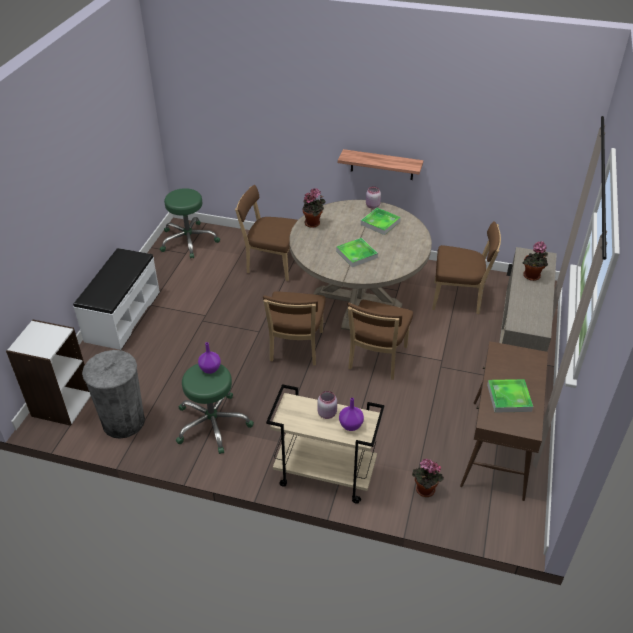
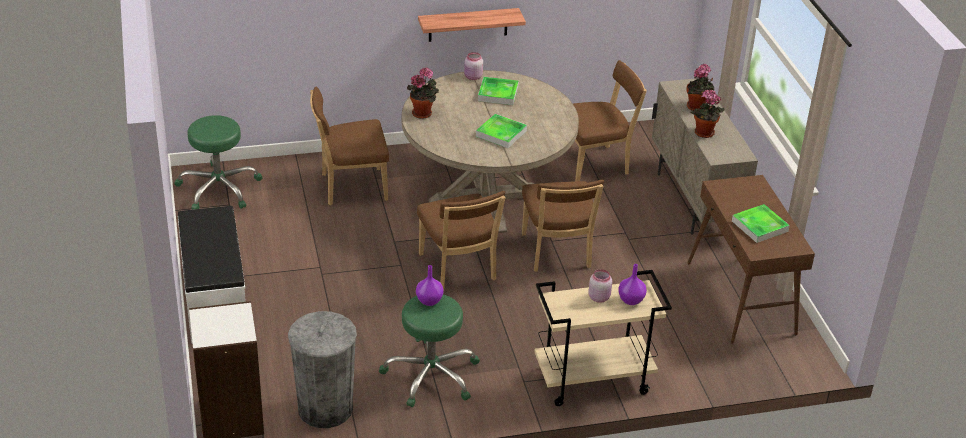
camera: 30 degrees left, 5 degrees down
potted plant [412,458,444,497] -> potted plant moved to [691,90,725,138]

